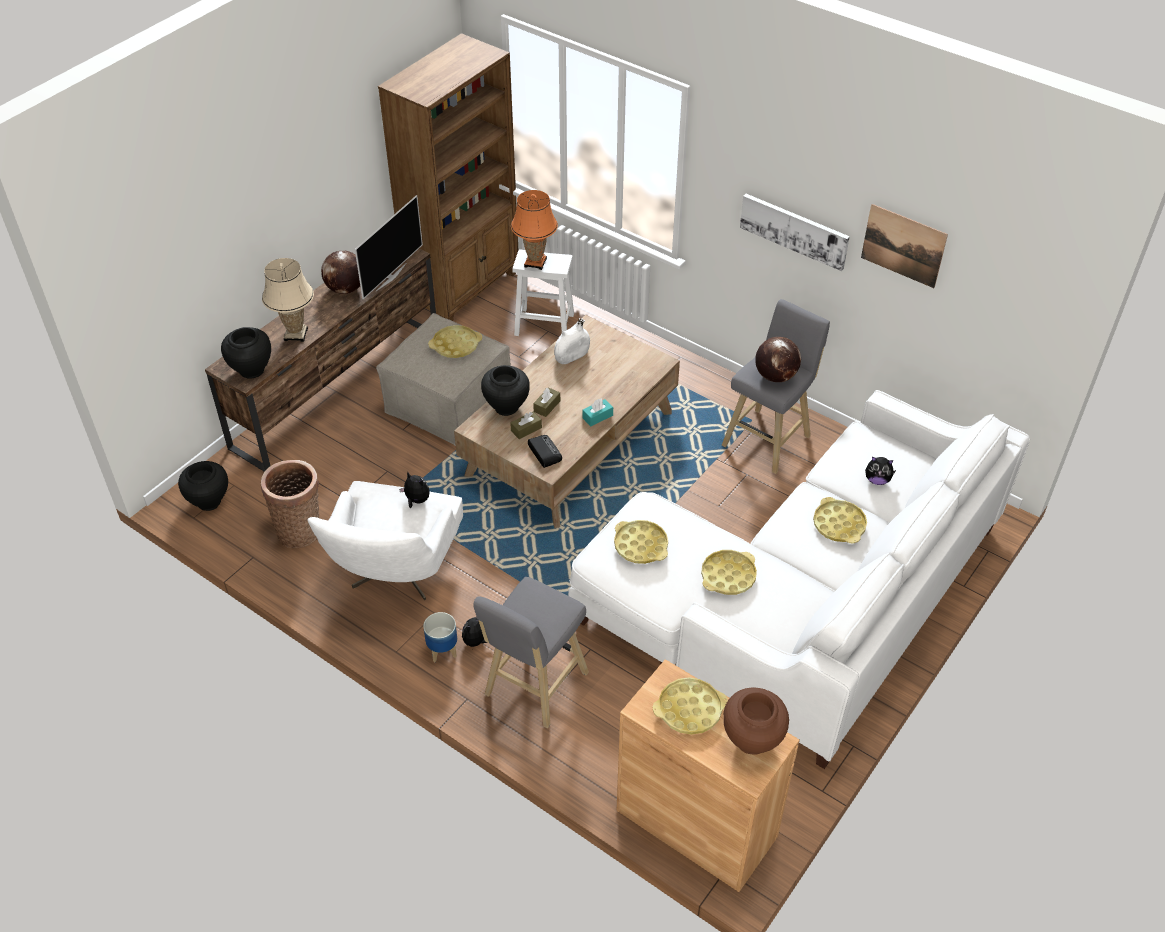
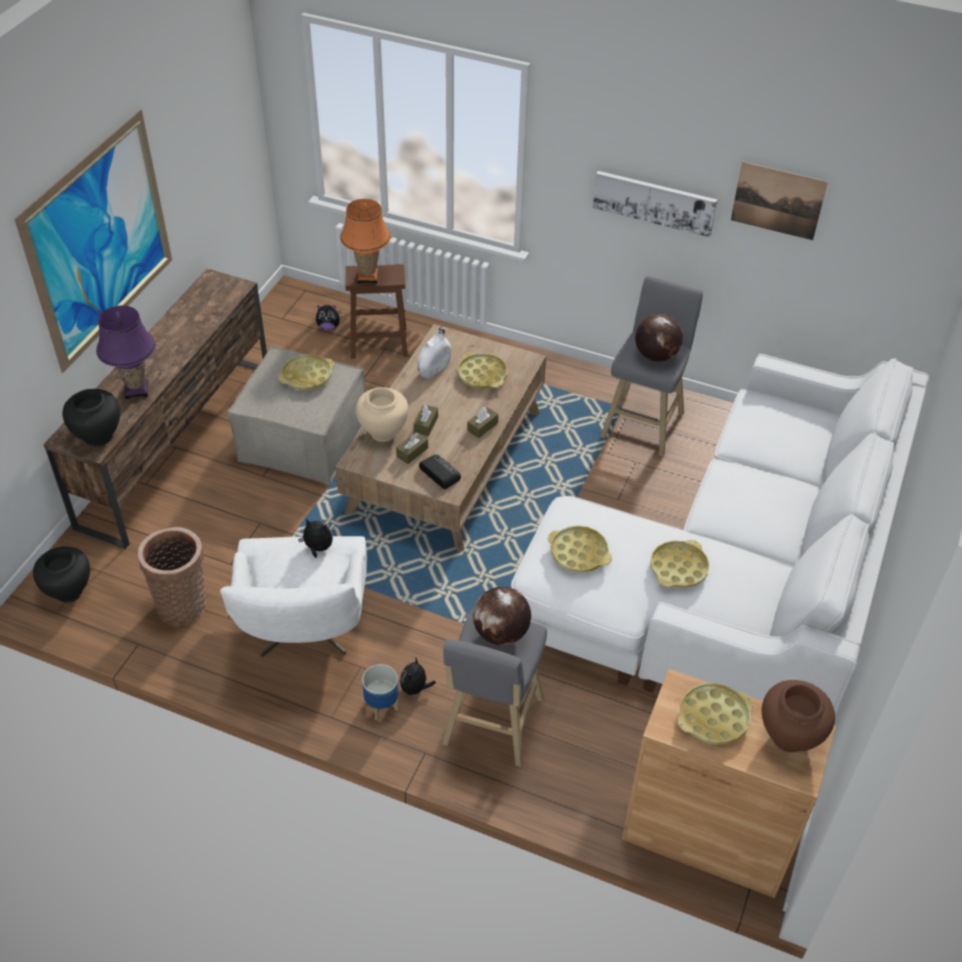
camera: 15 degrees left, 0 degrees up
beige table lamp [262,258,314,342] -> purple table lamp [96,305,156,399]
globe [321,251,360,294] -> globe moved to [473,587,531,646]
television [355,195,423,299] -> none
brown bookcase [378,33,518,321] -> none
black vase [481,365,530,416] -> beige vase [356,387,409,442]
white stool [513,249,574,336] -> brown stool [345,264,408,359]
turquoise tissue box [583,398,613,426] -> brown tissue box [467,407,498,438]
yellow tray [813,497,867,543] -> yellow tray moved to [458,352,507,389]
plush toy [865,456,896,485] -> plush toy moved to [316,305,342,330]
none -> picture [14,109,172,373]

